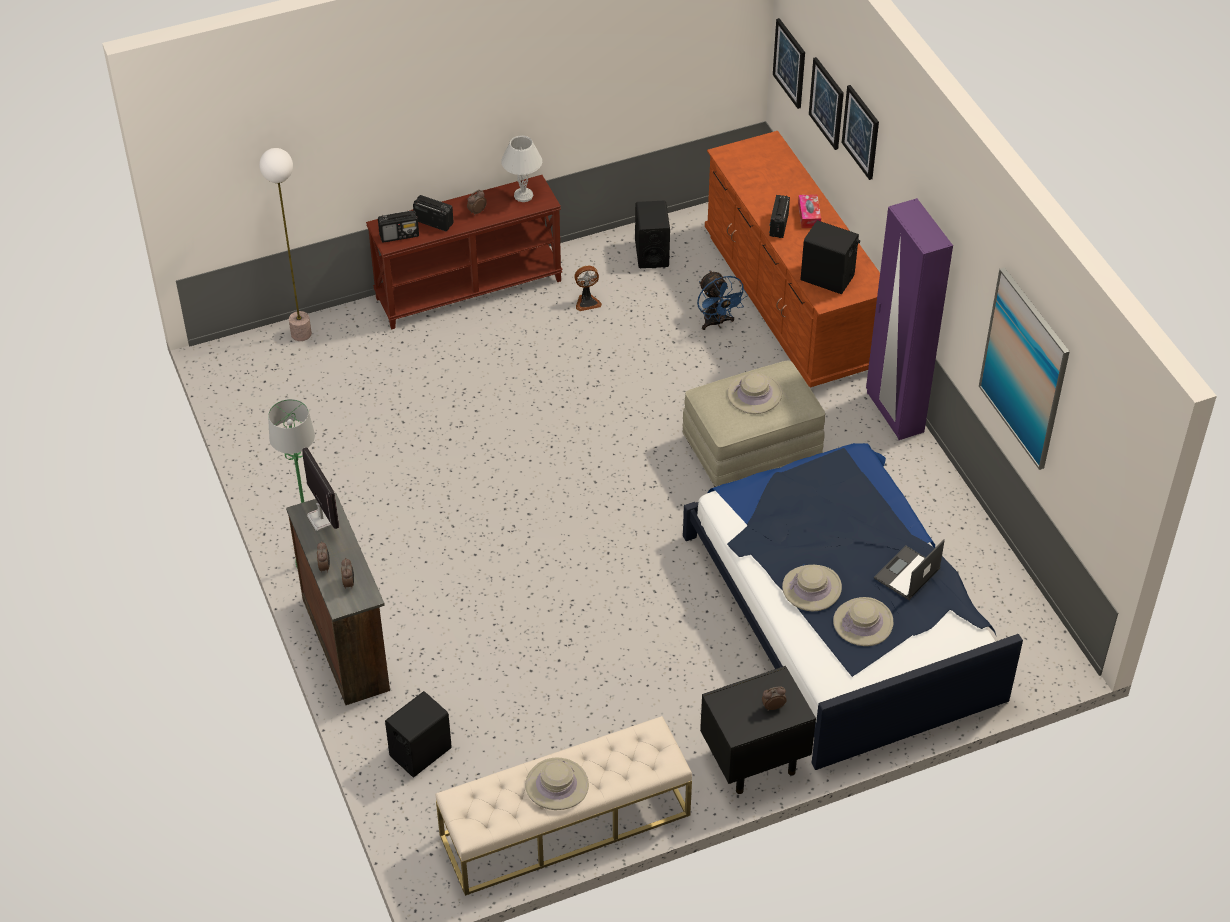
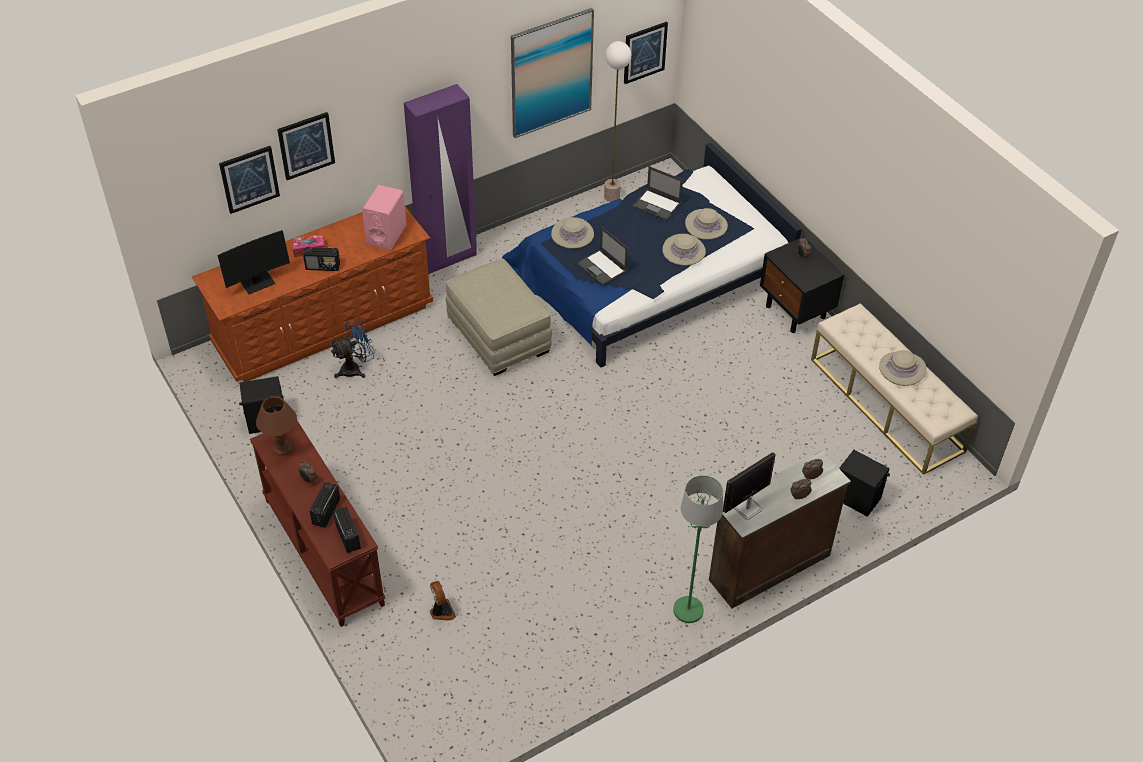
camera: 100 degrees left, 0 degrees up
floor lamp [259,148,312,341] -> floor lamp moved to [604,41,631,202]
white table lamp [501,135,542,202] -> brown table lamp [256,396,297,456]
fan [574,266,602,311] -> fan moved to [429,581,456,621]
beige hat [727,372,782,414] -> beige hat moved to [551,217,594,249]
picture [773,18,805,109] -> picture moved to [624,22,668,84]
black speaker [800,220,860,294] -> pink speaker [362,185,407,250]
none -> monitor [217,230,290,294]
none -> laptop [577,227,628,286]

